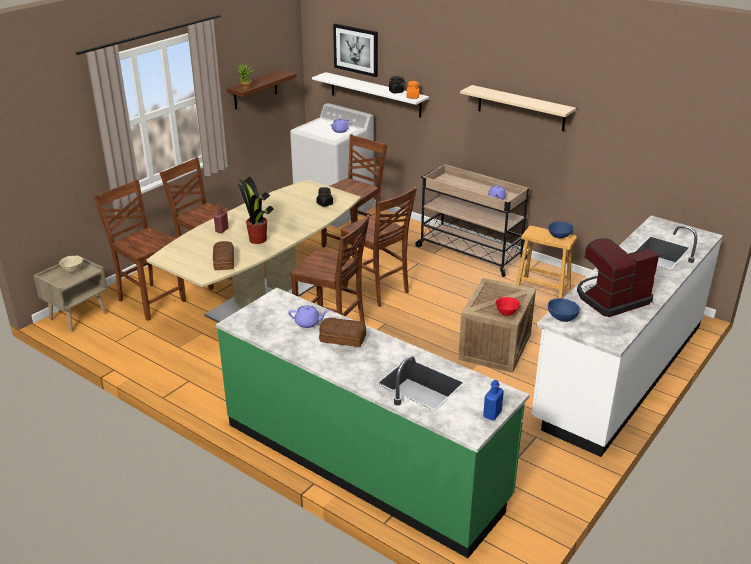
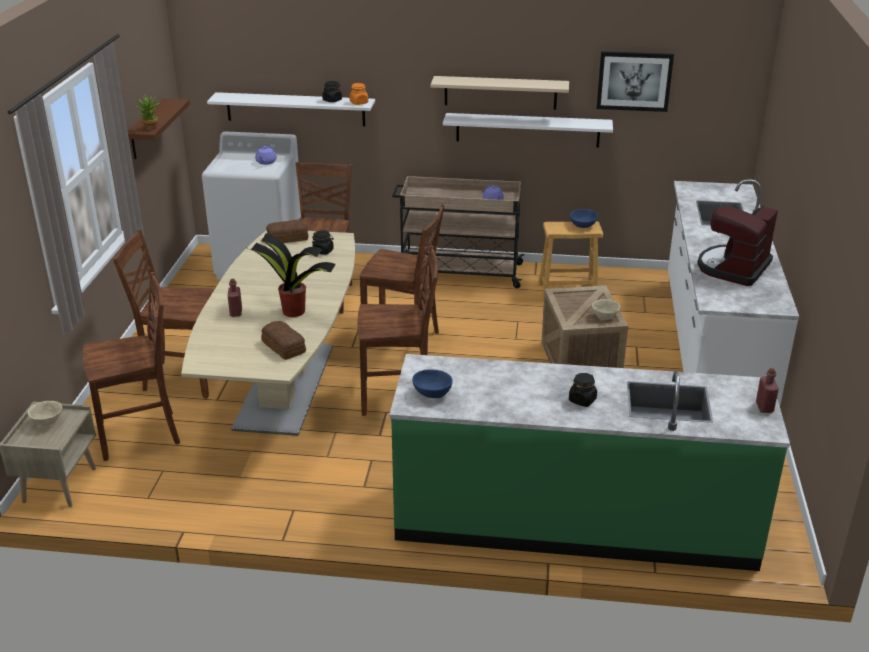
camera: 30 degrees left, 0 degrees up
brown chair [93,179,186,321] -> brown chair turned 150 degrees clockwise [83,272,180,461]
purple teapot [288,305,328,328] -> none
bread [319,318,366,347] -> bread moved to [266,220,308,243]
picture [333,24,378,77] -> picture moved to [597,51,674,112]
blue bottle [483,380,504,421] -> red bottle [756,368,779,413]
red bowl [495,297,520,316] -> beige bowl [592,299,620,320]
blue bowl [548,298,580,322] -> blue bowl moved to [412,369,453,398]
none -> white shelf [443,113,613,148]
none -> black jar [569,373,597,407]

